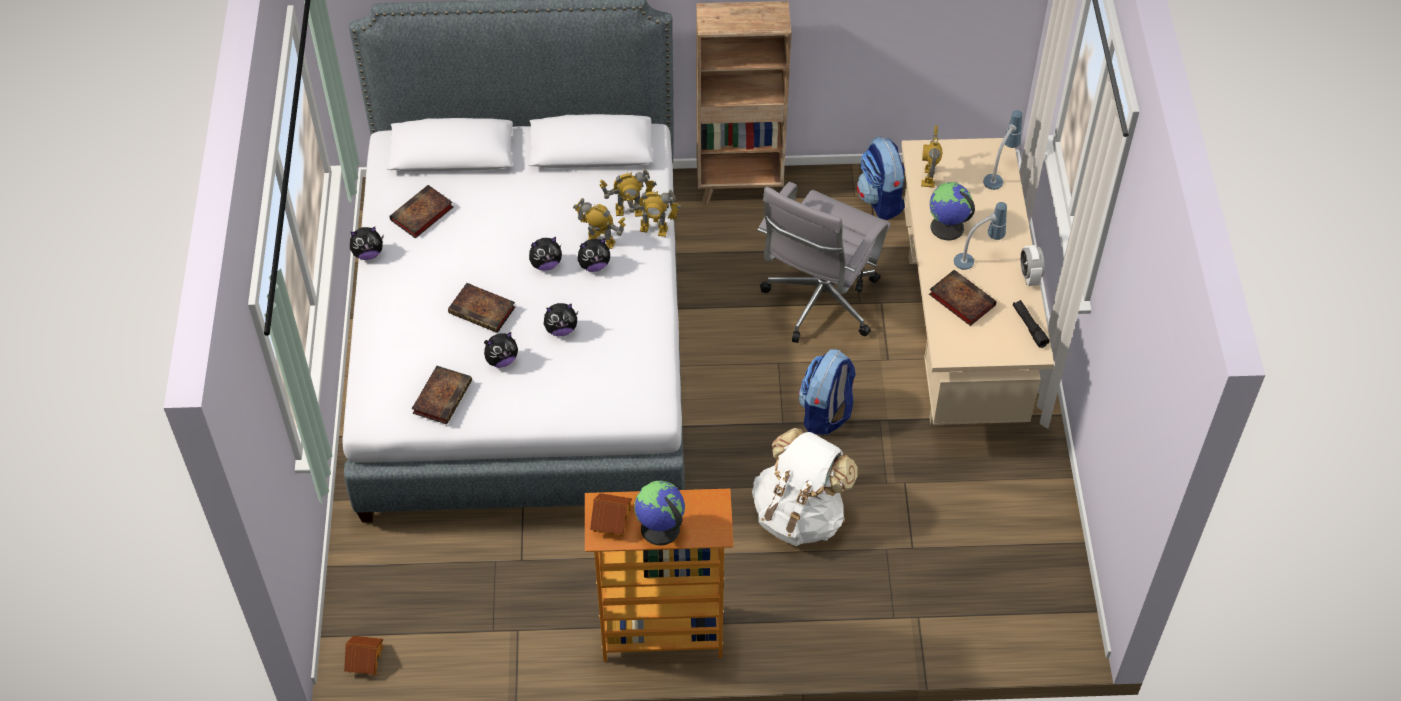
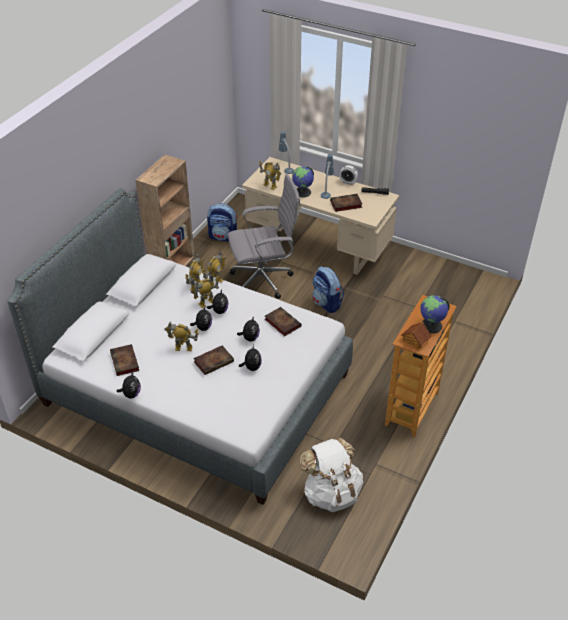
camera: 60 degrees left, 10 degrees down
toy house [344,636,383,675] -> none
book [411,366,472,424] -> book moved to [265,307,301,336]
white backpack [752,428,858,546] -> white backpack moved to [300,438,363,512]
grey office chair [758,182,891,343] -> grey office chair turned 75 degrees counterclockwise [228,174,300,299]
none -> toy robot [164,322,199,351]

